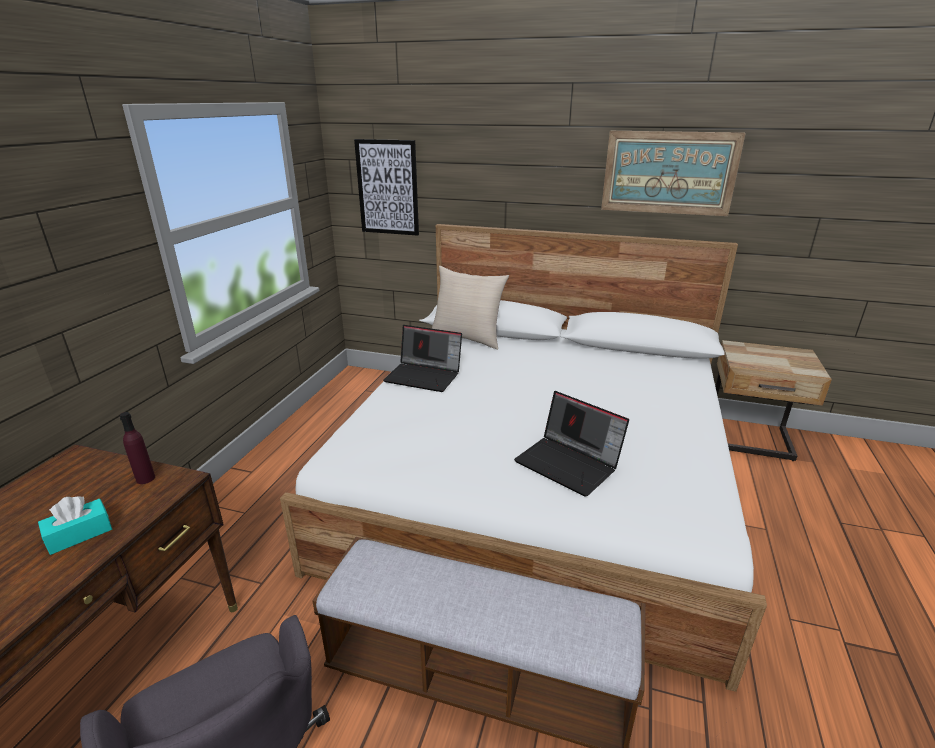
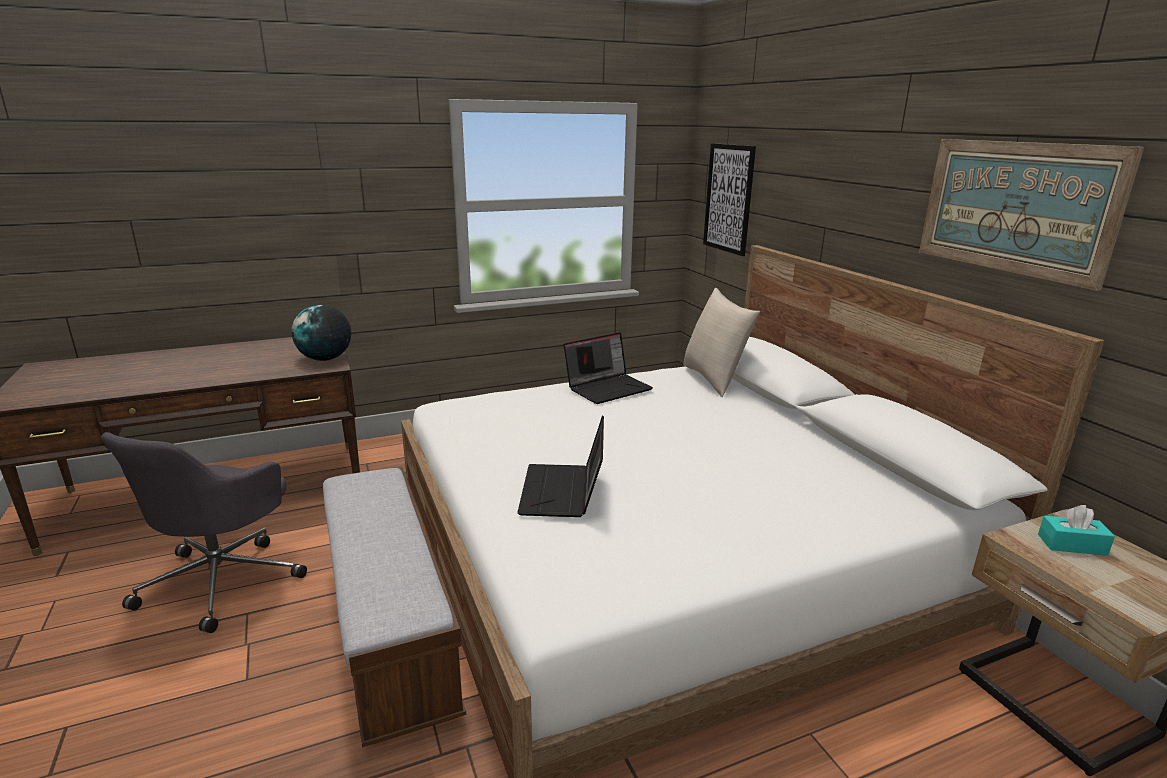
camera: 50 degrees right, 5 degrees down
turquoise tissue box [38,496,112,555] -> turquoise tissue box moved to [1038,505,1115,556]
purple bottle [120,412,155,484] -> globe [291,304,351,361]
laptop [383,325,462,392] -> laptop turned 105 degrees counterclockwise [563,332,653,404]

